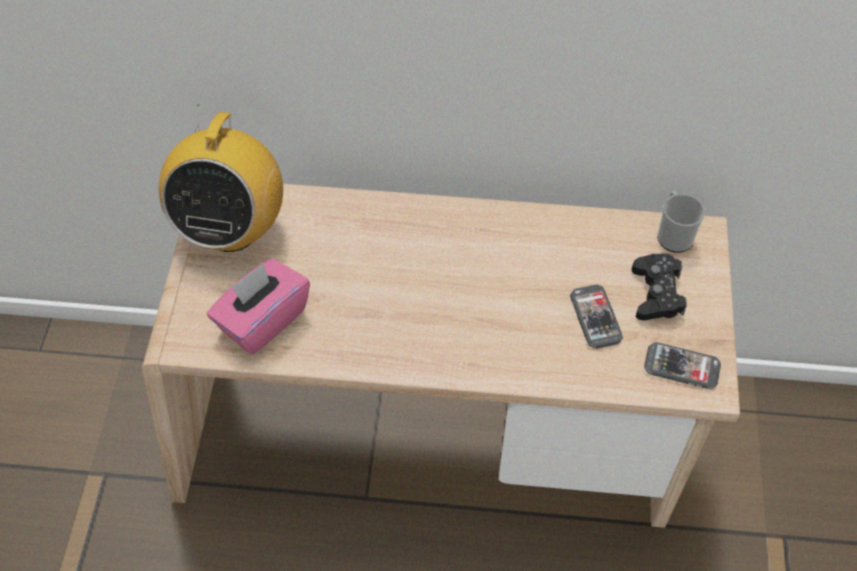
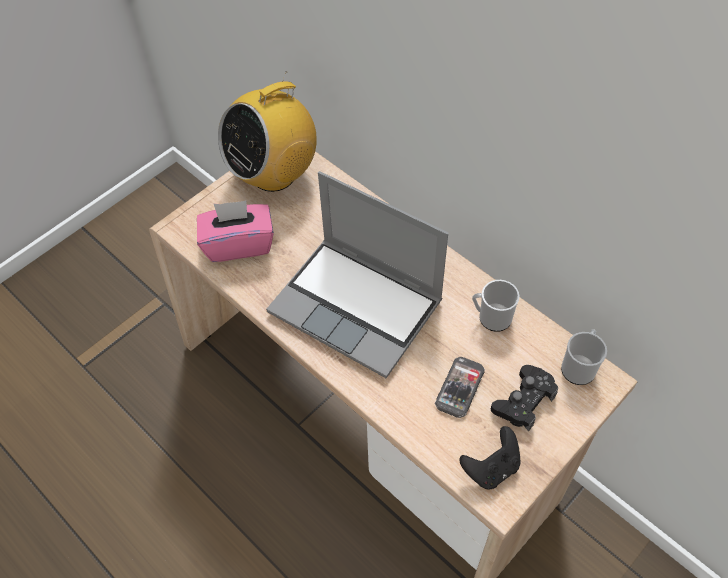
camera: 40 degrees right, 0 degrees up
phone [644,342,721,389] -> black game controller [459,426,521,490]
none -> laptop [266,171,448,378]
none -> mug [472,280,520,332]

